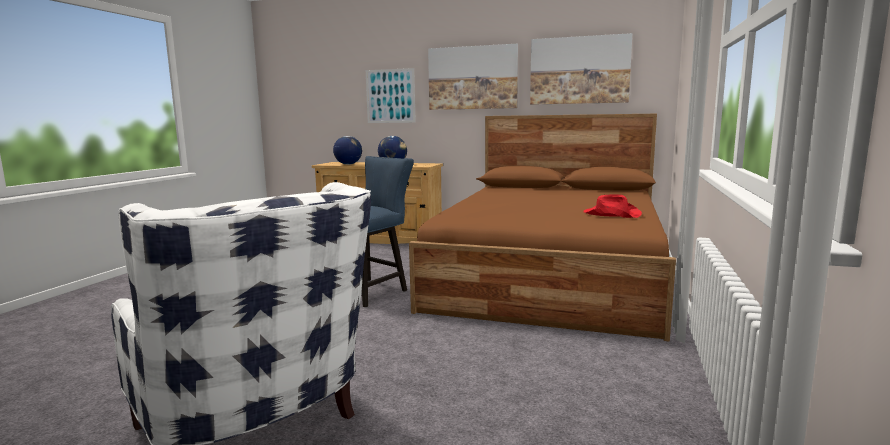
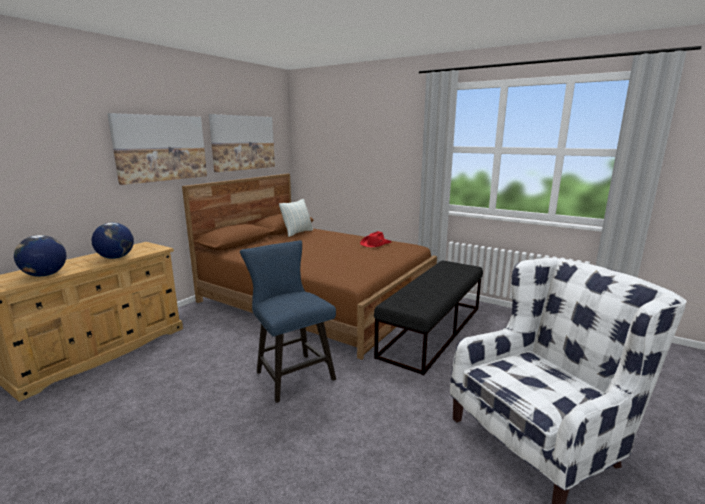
camera: 75 degrees left, 5 degrees up
picture [366,68,416,123] -> none
none -> pillow [279,199,313,237]
none -> black bench [374,260,483,375]

